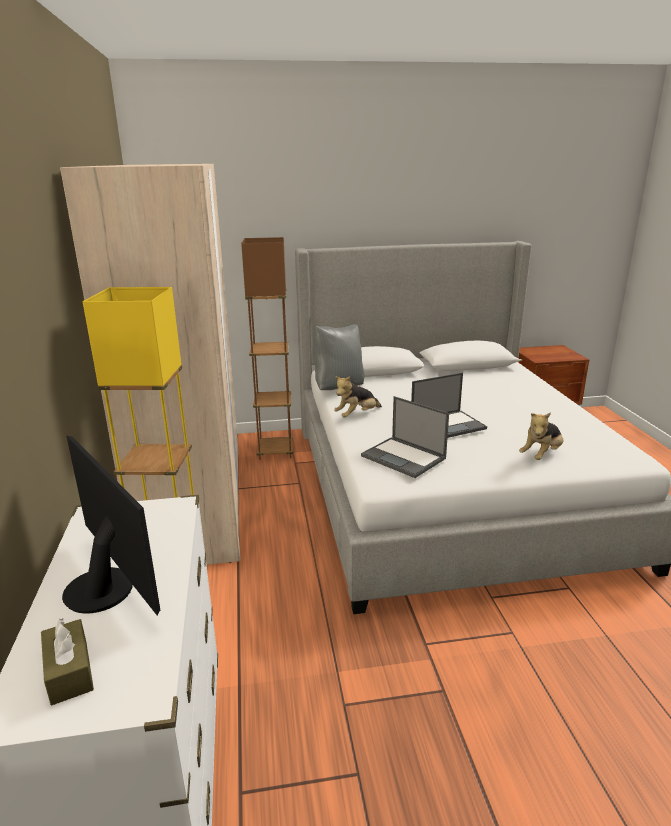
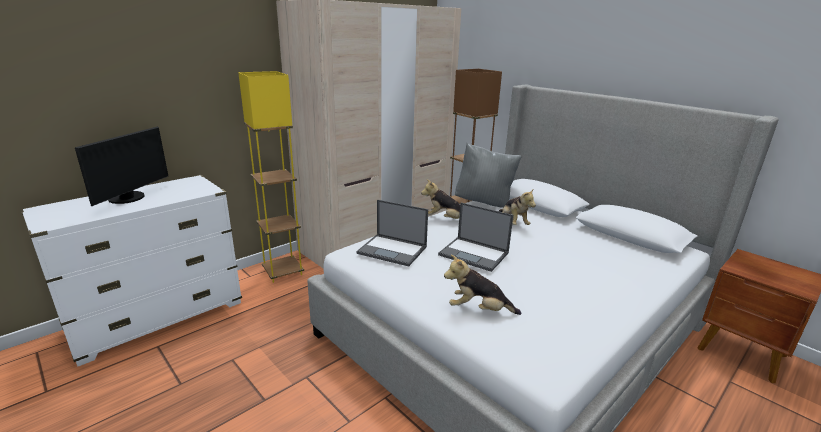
camera: 55 degrees right, 0 degrees up
brown tissue box [41,618,94,705] -> none
laptop [361,396,449,478] -> laptop turned 75 degrees counterclockwise [357,200,428,267]
none -> plush toy [499,188,536,225]

